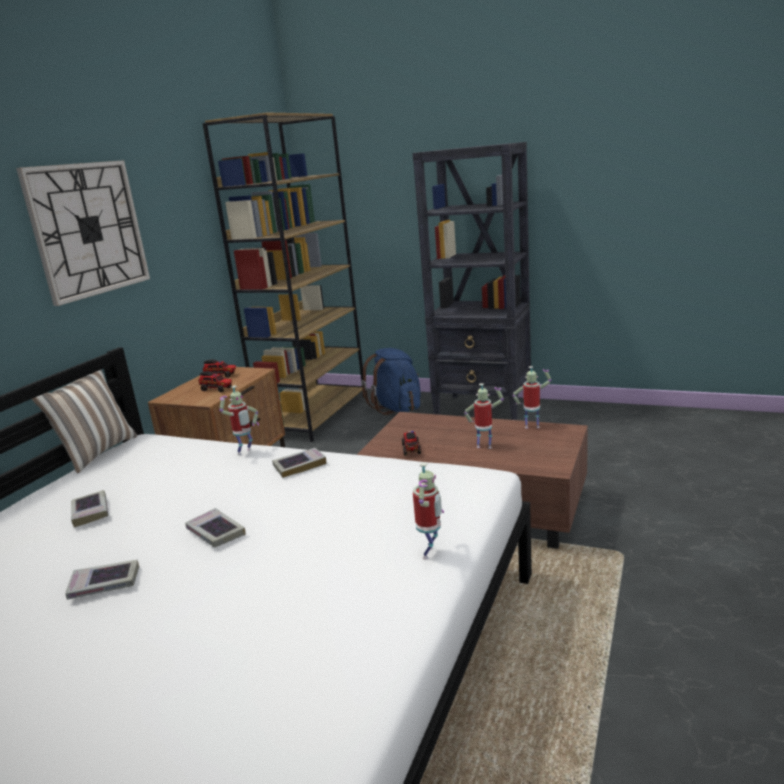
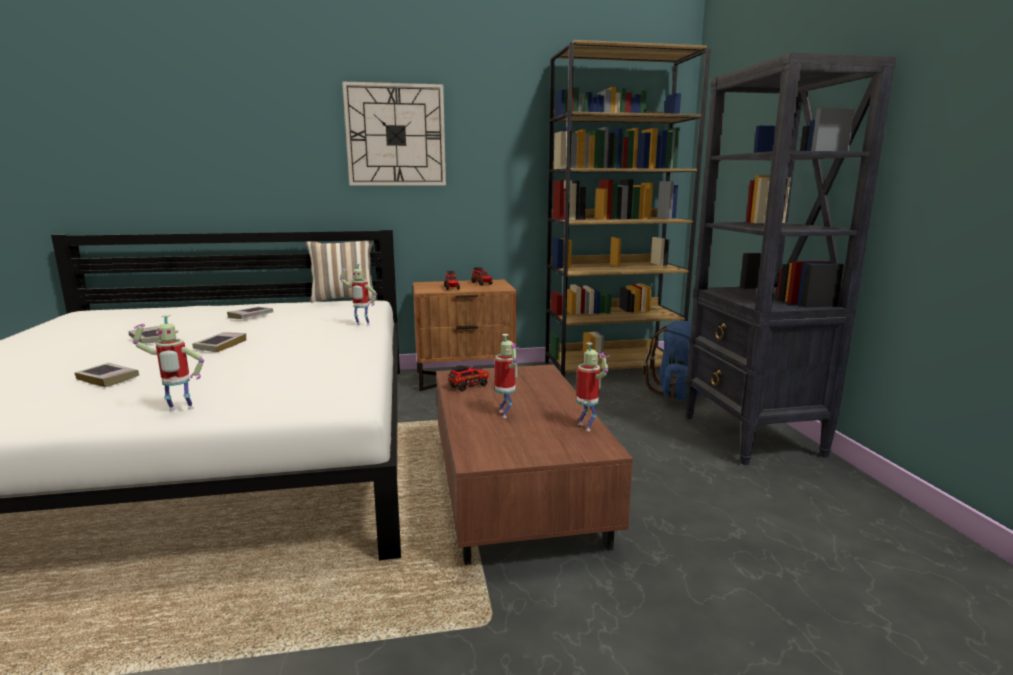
camera: 55 degrees right, 5 degrees down
book [272,448,327,478] -> book moved to [75,363,139,387]

